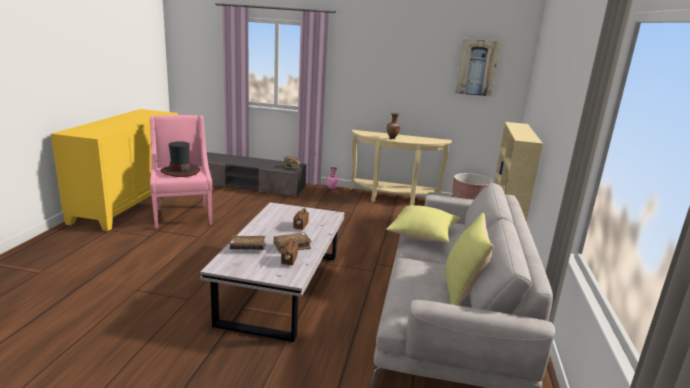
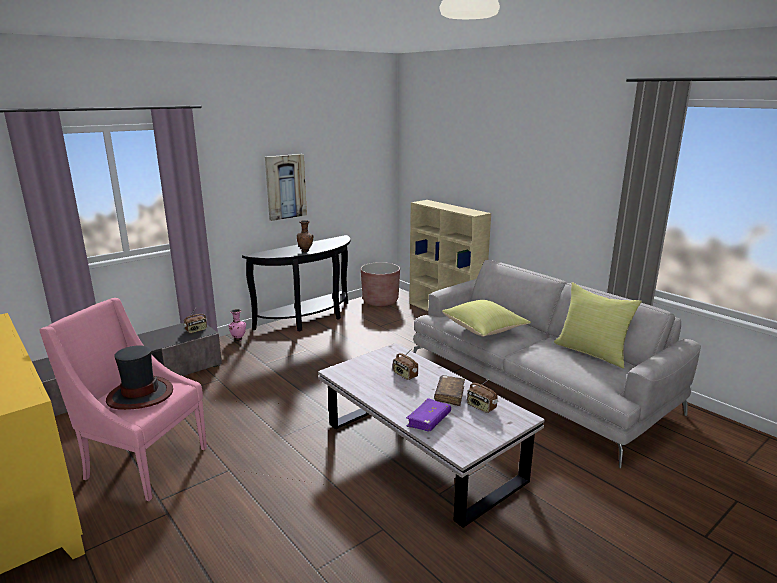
camera: 50 degrees left, 0 degrees up
brown book [229,235,266,250] -> purple book [406,398,451,431]
beige console table [350,130,452,205] -> black console table [242,235,350,331]
picture [455,39,500,97] -> picture moved to [265,154,307,221]

